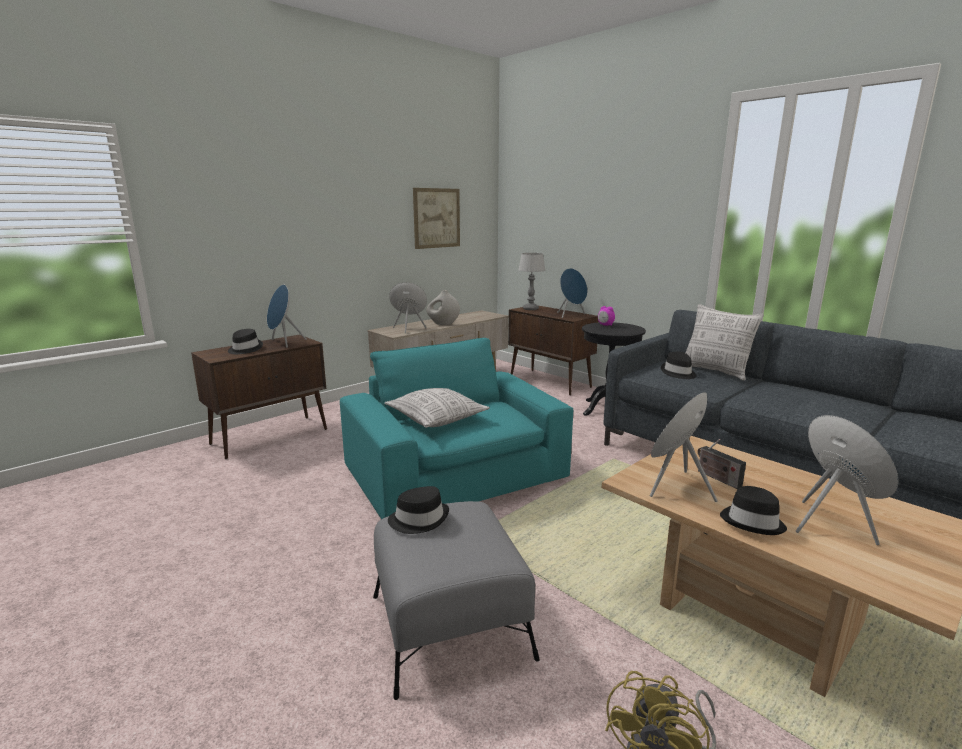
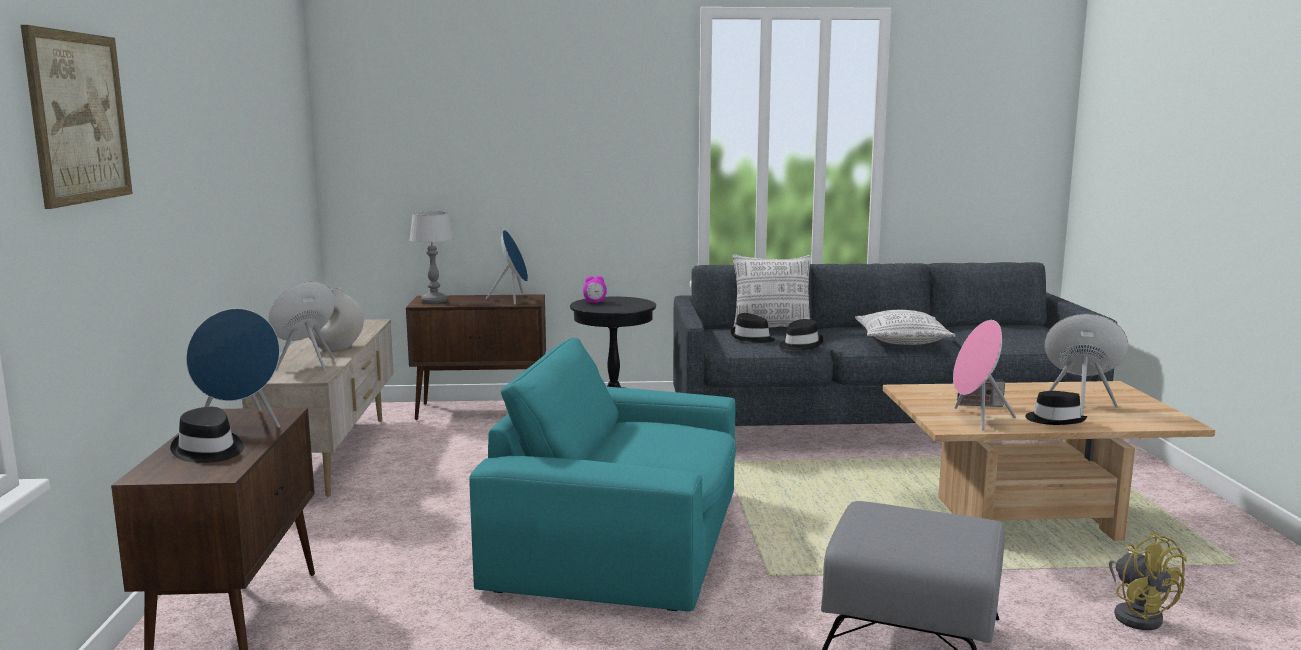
camera: 50 degrees left, 5 degrees down
pillow [384,388,490,428] -> pillow moved to [855,310,955,345]
black hat [388,486,449,534] -> black hat moved to [779,319,824,350]
picture [413,188,460,249] -> picture moved to [21,25,133,209]

